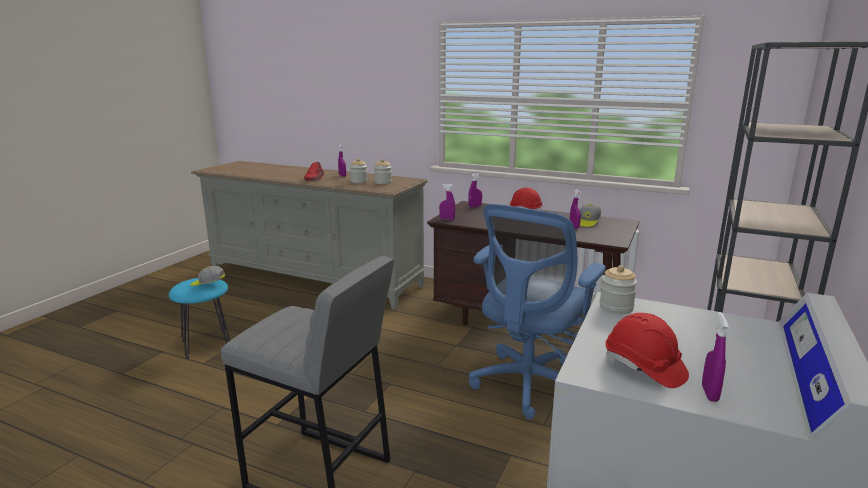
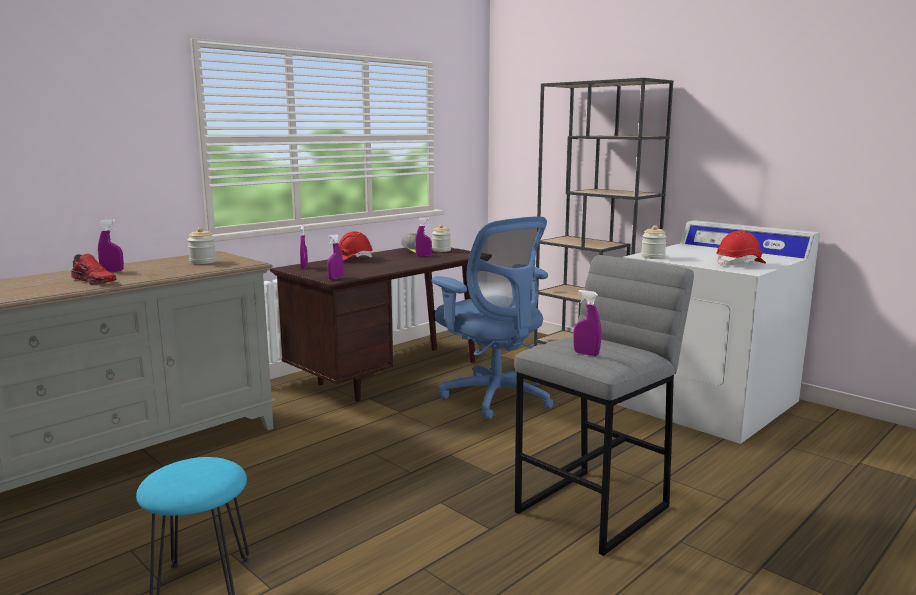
camera: 70 degrees left, 5 degrees down
cap [191,266,225,286] -> none
jar [350,158,368,184] -> jar moved to [432,224,451,252]
purple spray bottle [702,312,729,402] -> purple spray bottle moved to [574,290,601,356]

